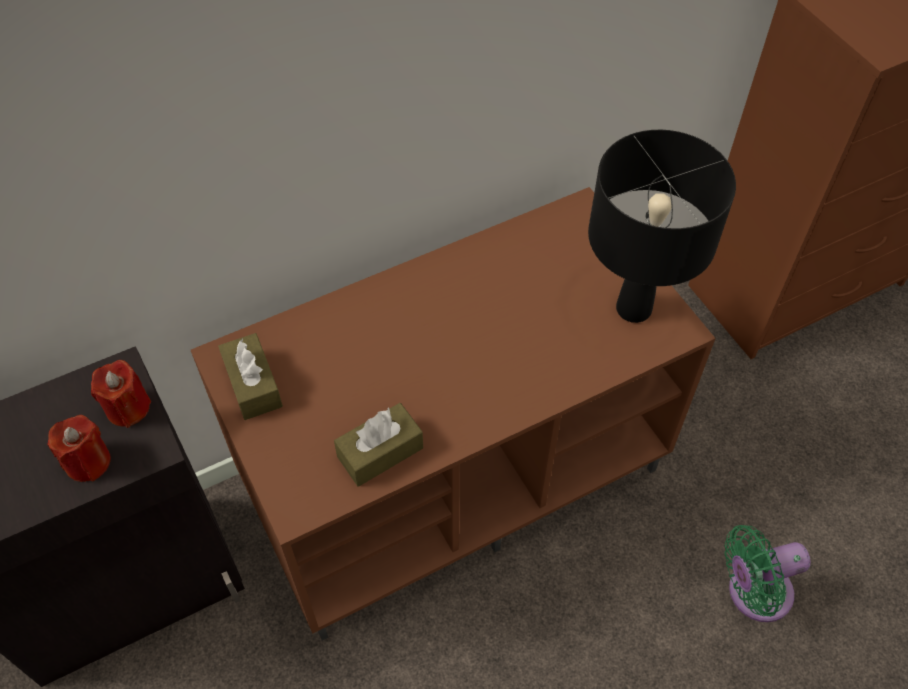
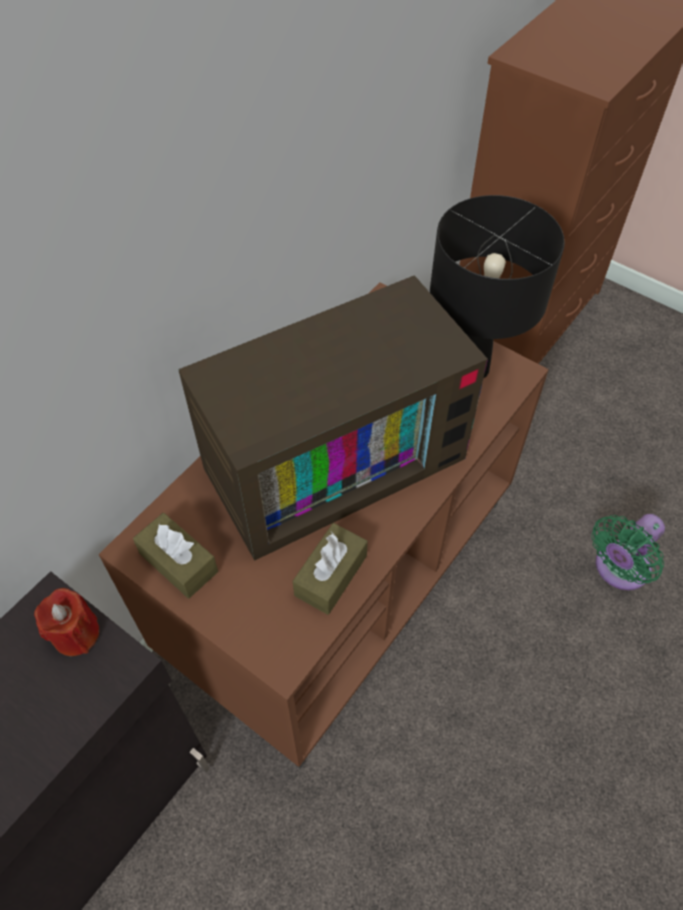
camera: 25 degrees left, 0 degrees up
red candle [47,415,111,482] -> none
none -> television [178,275,488,561]

